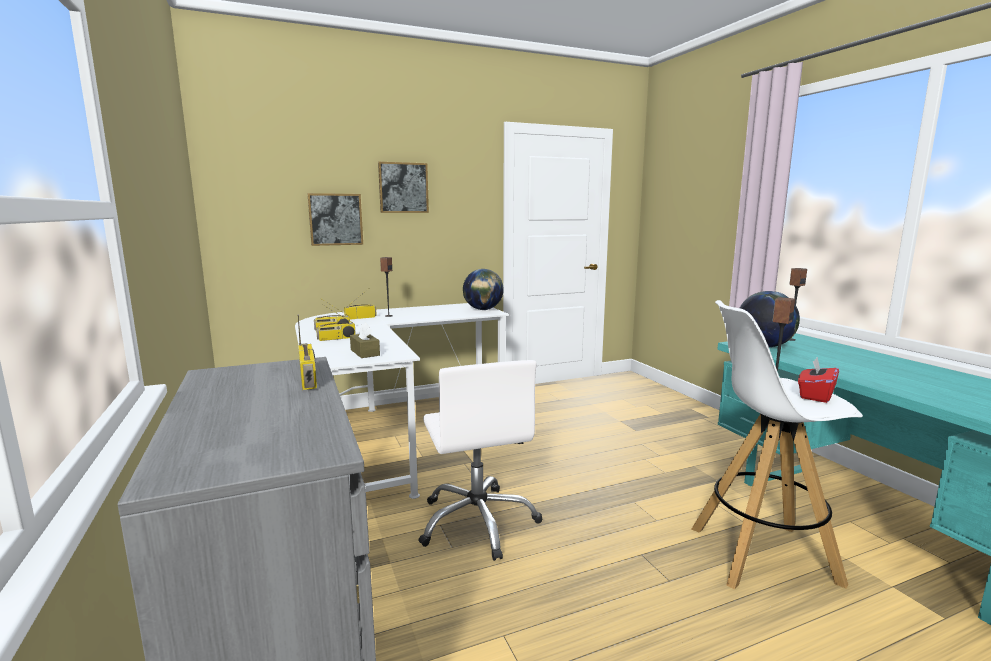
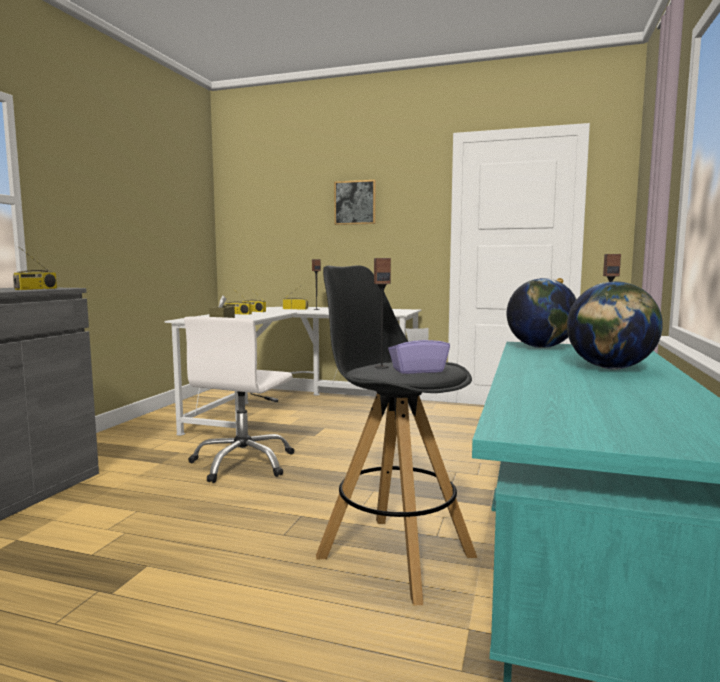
camera: 40 degrees right, 5 degrees down
picture [307,193,363,246] -> none
globe [463,269,504,310] -> globe moved to [567,281,663,370]
white stool [691,300,863,589] -> black stool [316,265,477,605]
red tissue box [798,357,839,403] -> purple tissue box [388,328,450,374]

